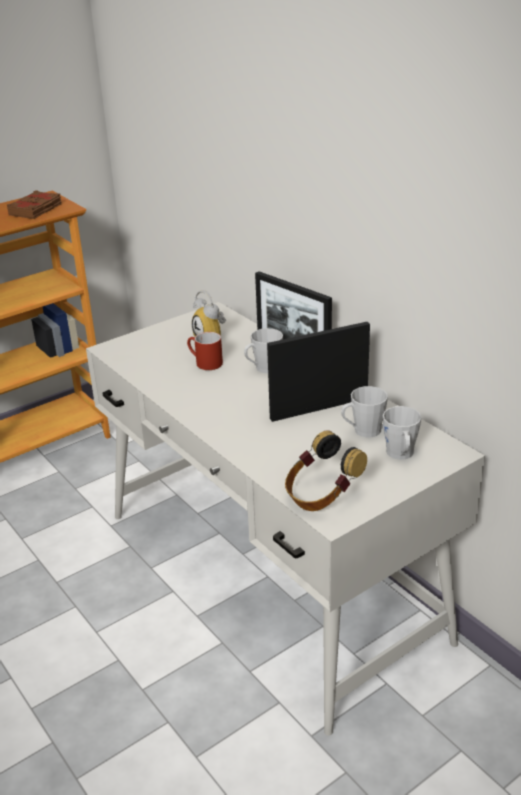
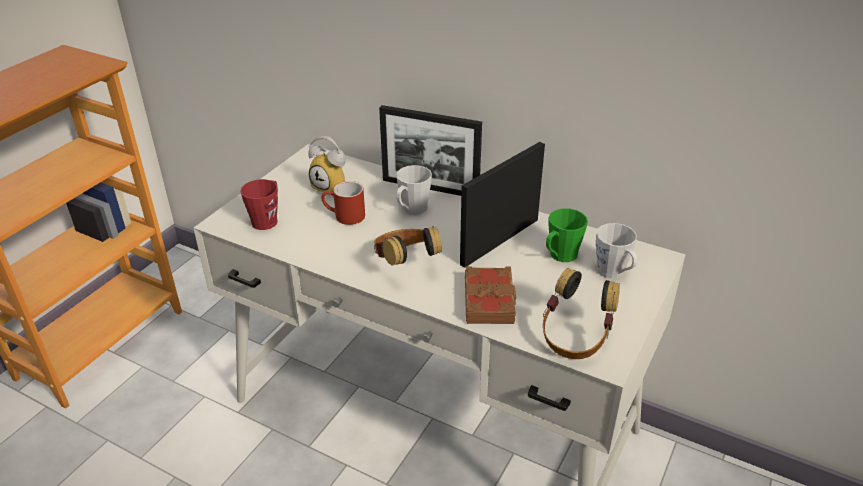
camera: 25 degrees left, 5 degrees up
brown book [7,190,62,219] -> brown book moved to [465,266,516,324]
grey mug [341,386,388,437] -> green mug [546,209,588,262]
none -> red mug [240,179,278,230]
none -> headphones [374,226,442,266]

